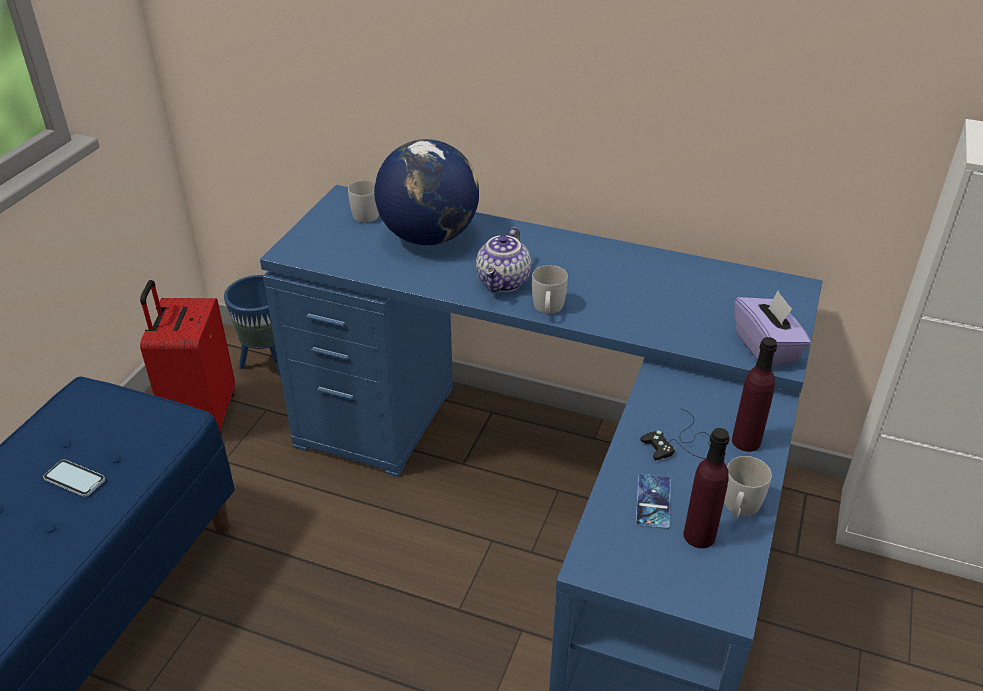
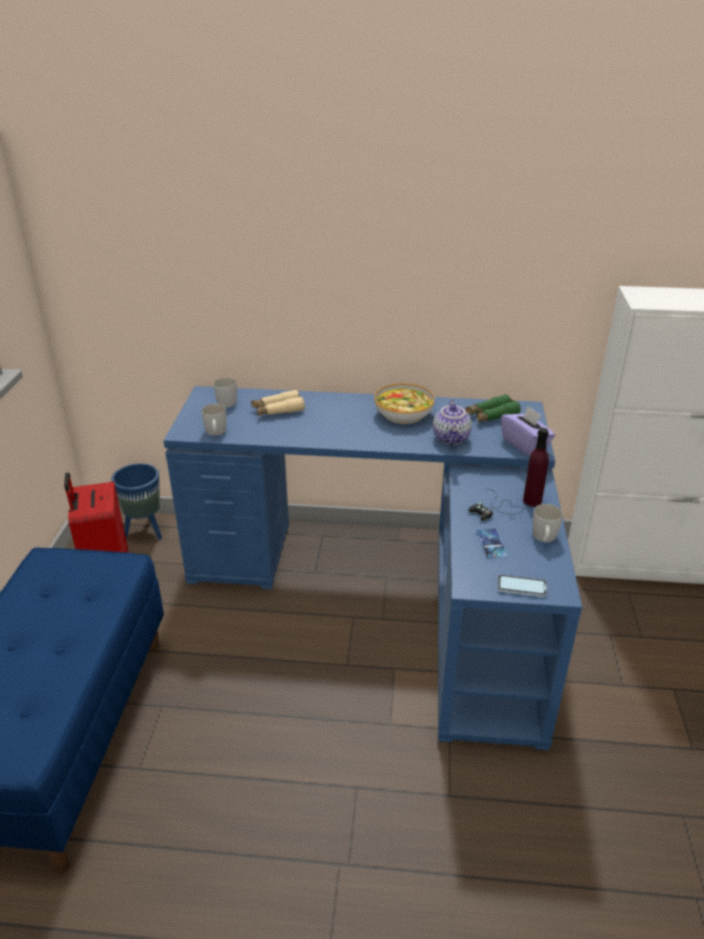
camera: 15 degrees left, 5 degrees down
phone [43,460,105,497] -> phone moved to [497,574,547,597]
globe [374,139,479,245] -> beige binoculars [251,390,305,416]
teapot [476,227,531,292] -> teapot moved to [433,399,472,445]
white mug [532,265,568,314] -> white mug moved to [202,404,226,436]
purple bottle [683,428,730,548] -> none
none -> bowl [374,384,435,424]
none -> green binoculars [465,394,521,422]

